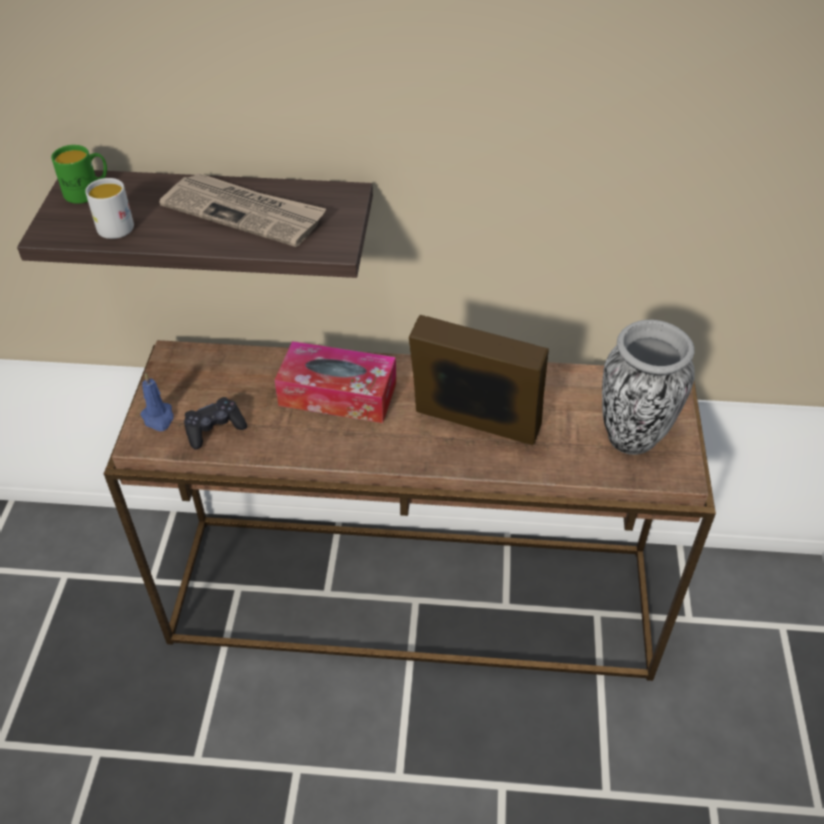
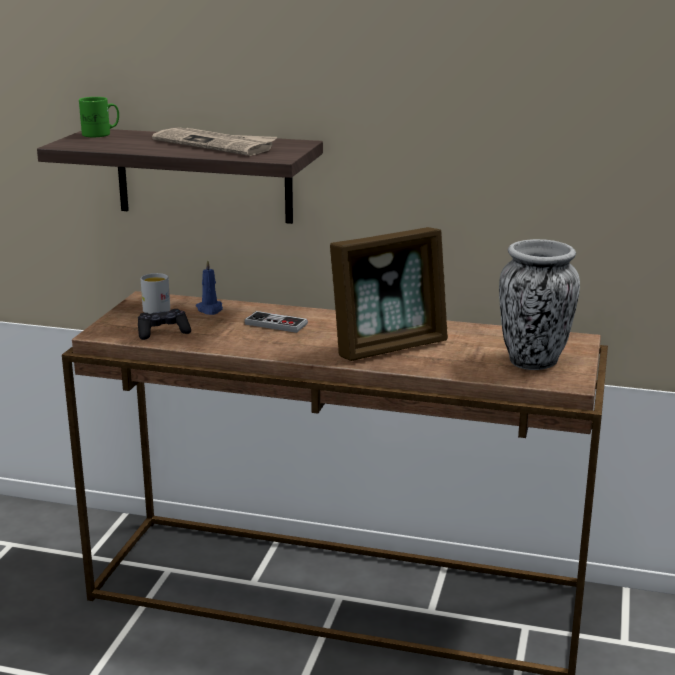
camera: 10 degrees right, 25 degrees down
white mug [85,178,134,239] -> white mug moved to [141,273,170,314]
blue candle [140,373,174,431] -> blue candle moved to [196,259,223,315]
tissue box [275,341,396,423] -> game controller [244,311,308,333]
picture frame [409,315,549,445] -> picture frame turned 120 degrees clockwise [330,227,448,361]

